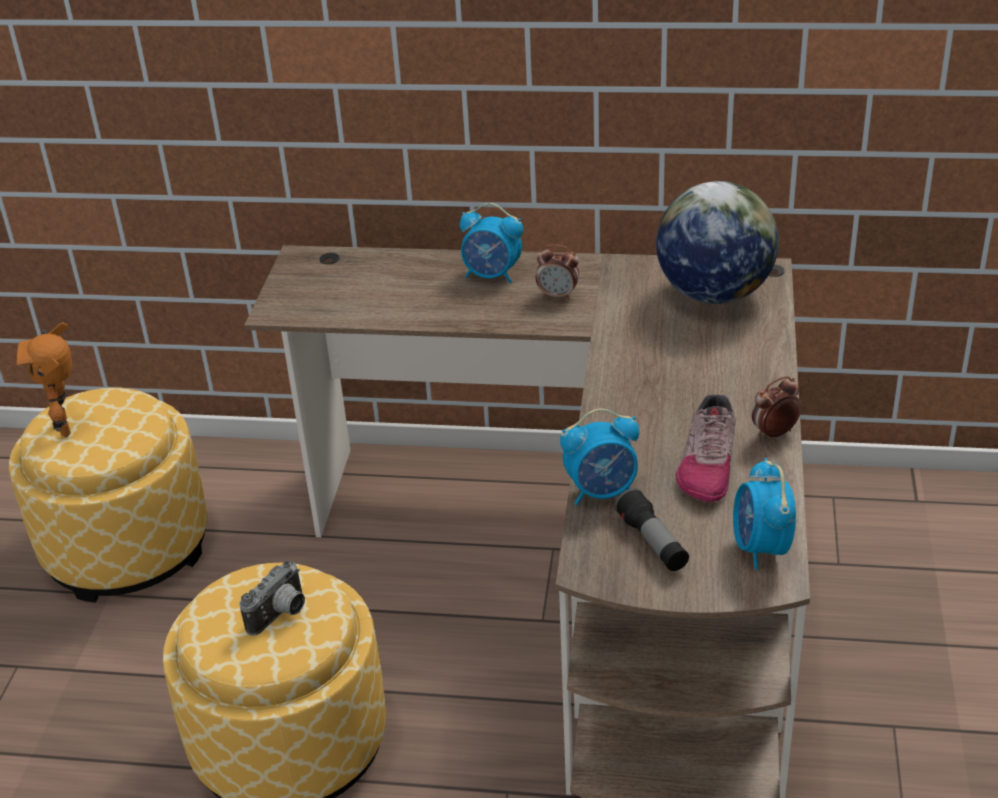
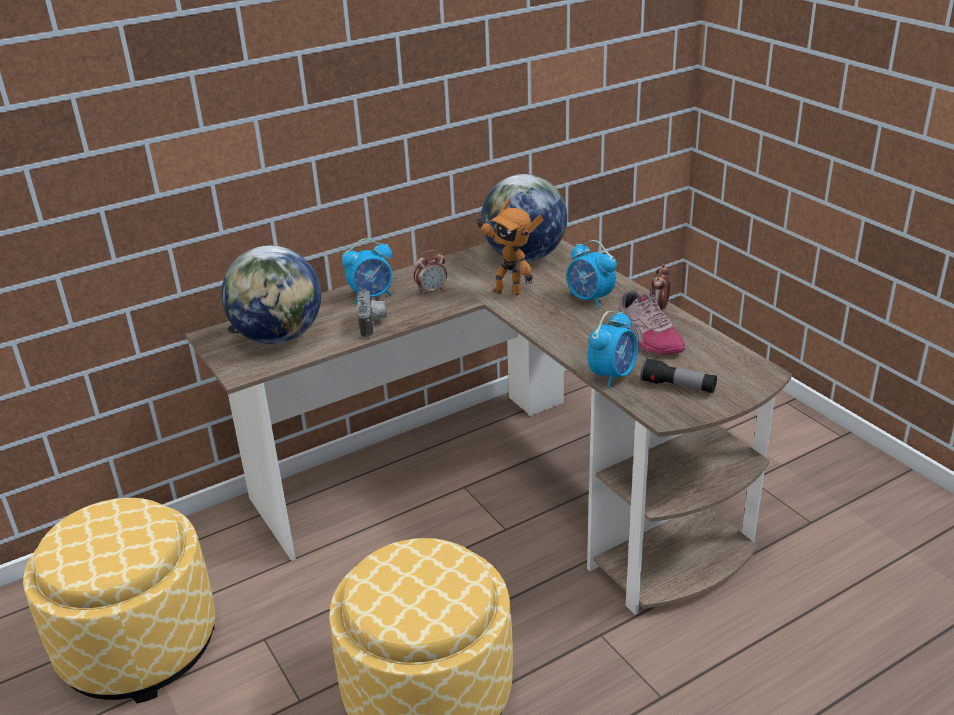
camera: 40 degrees left, 5 degrees down
toy robot [17,322,72,437] -> toy robot moved to [475,200,544,295]
camera [239,561,305,636] -> camera moved to [357,288,387,338]
alarm clock [733,458,796,570] -> alarm clock moved to [566,240,617,308]
none -> globe [221,245,321,344]

